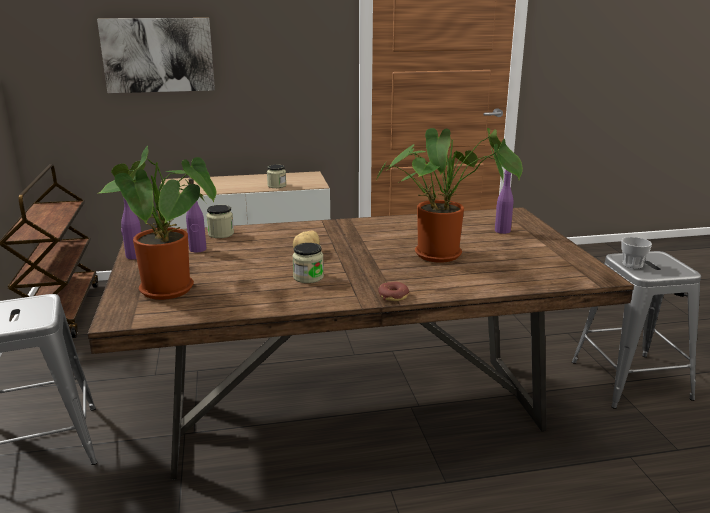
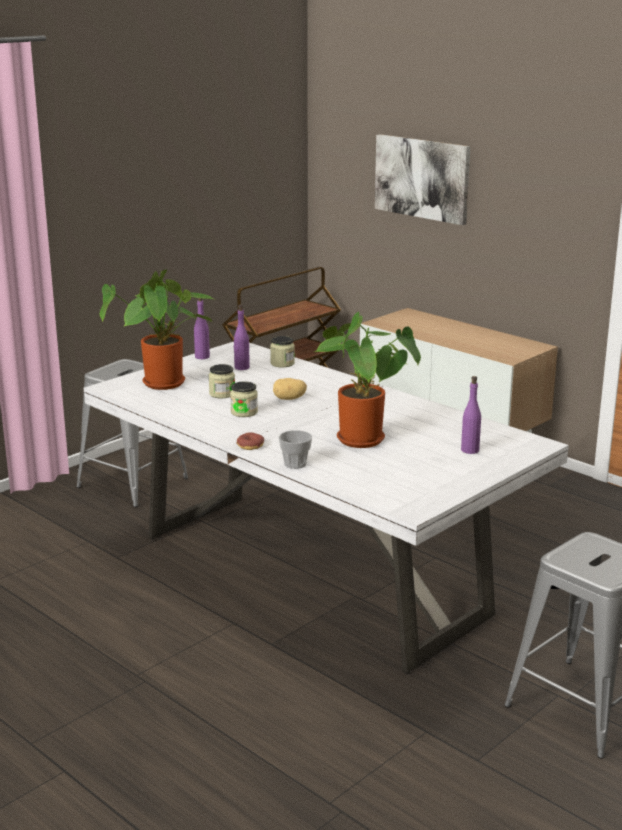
camera: 55 degrees right, 0 degrees up
brown dining table [88,207,634,480] -> white dining table [84,342,569,674]
jar [267,164,286,188] -> jar moved to [209,364,235,398]
cup [621,237,652,269] -> cup moved to [279,430,312,469]

